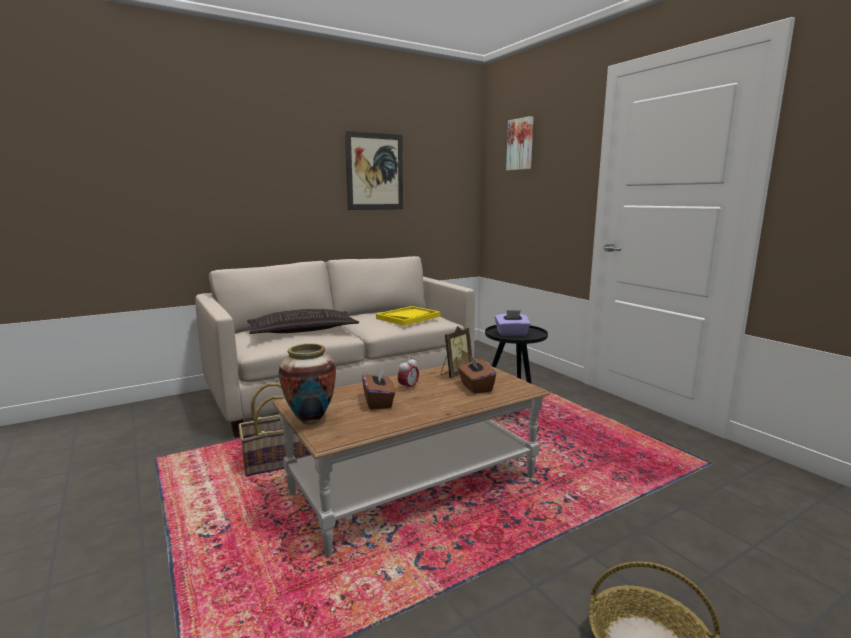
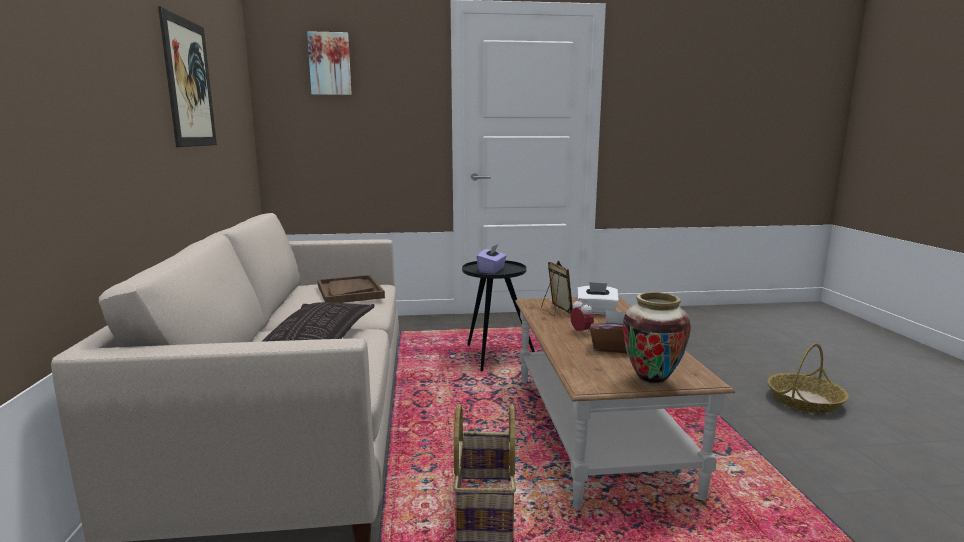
camera: 65 degrees left, 0 degrees up
yellow tray [376,306,440,326] -> brown tray [317,275,385,303]
brown tissue box [458,355,496,394] -> white tissue box [577,282,619,315]

